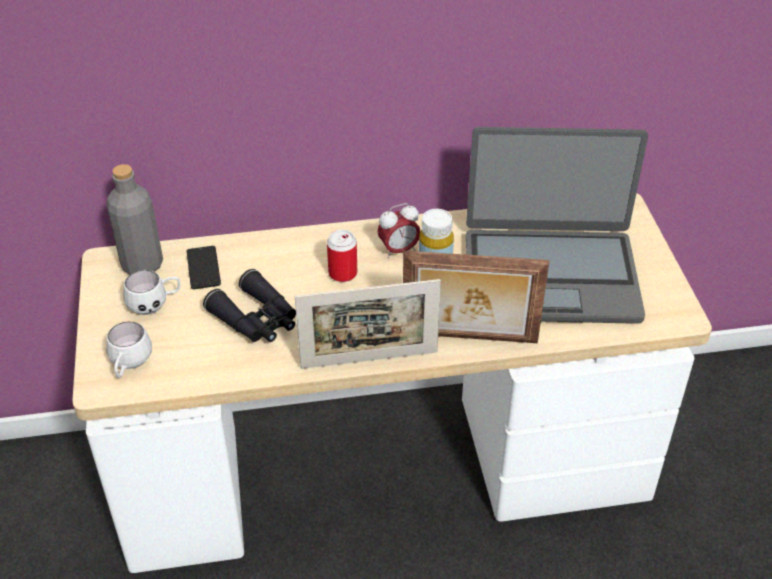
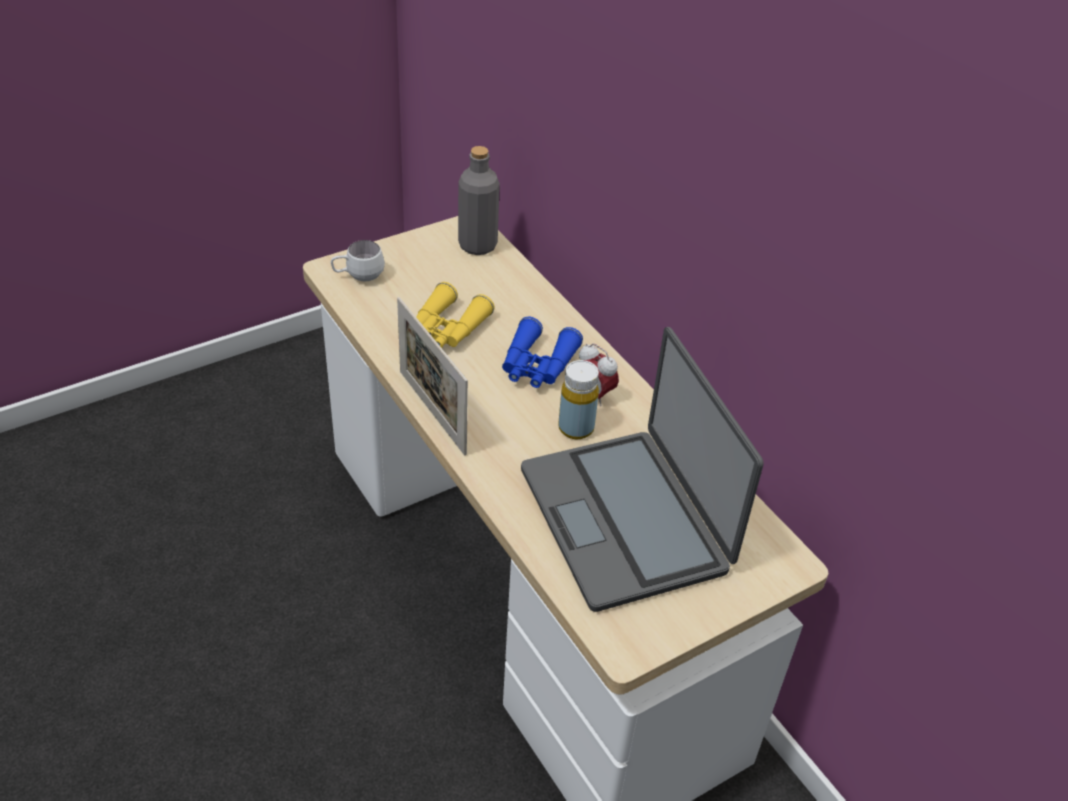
camera: 65 degrees right, 0 degrees up
white mug [123,270,180,315] -> none
phone [187,246,221,289] -> none
black binoculars [203,269,296,342] -> yellow binoculars [416,282,494,348]
can [327,230,357,282] -> blue binoculars [502,317,583,388]
picture frame [403,251,549,343] -> none

